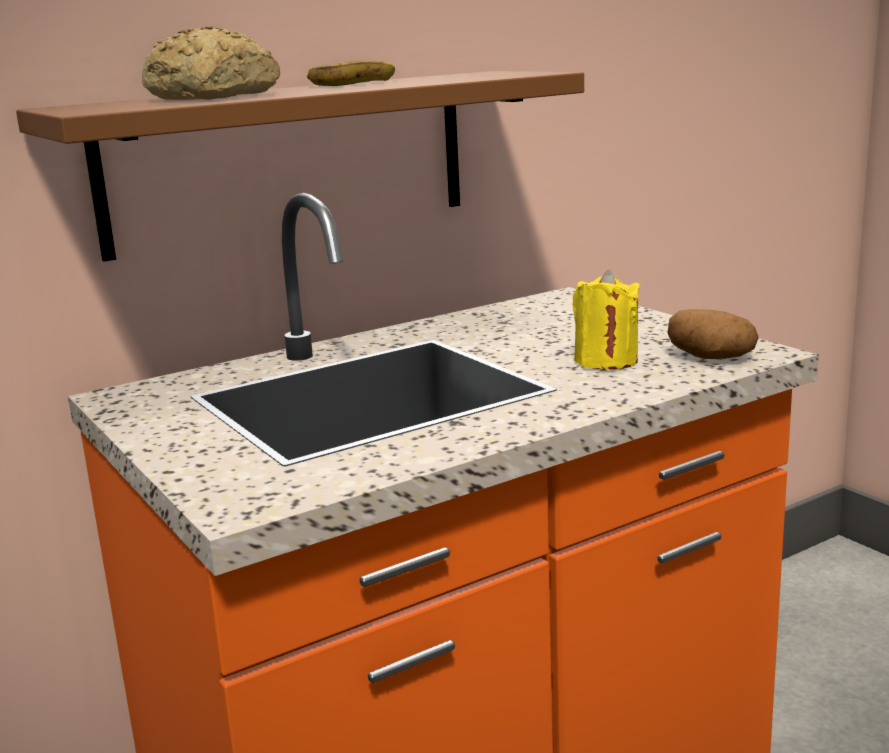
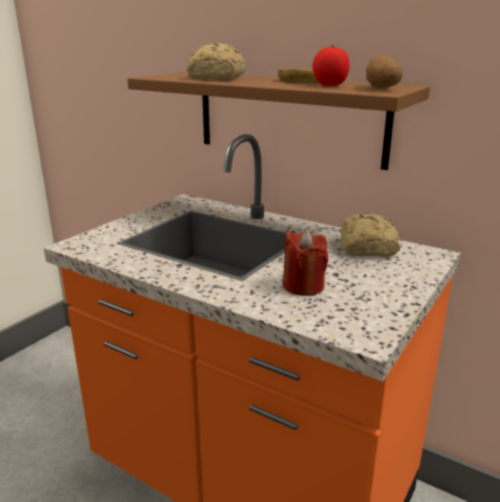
camera: 65 degrees right, 5 degrees up
yellow candle [573,270,640,370] -> red candle [283,230,328,296]
potato [667,309,758,359] -> potato moved to [366,56,402,89]
none -> tomato [312,45,349,86]
none -> bread [341,213,400,257]

